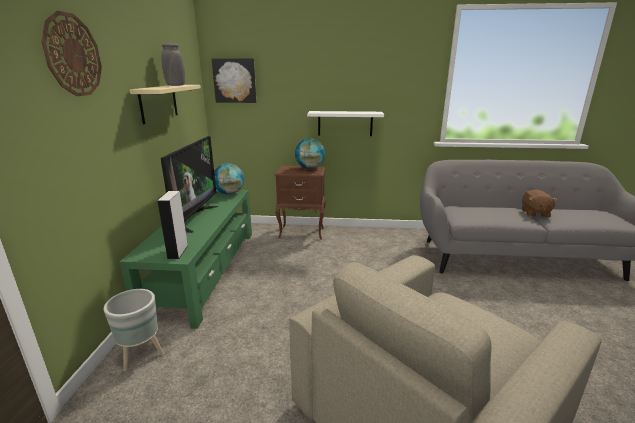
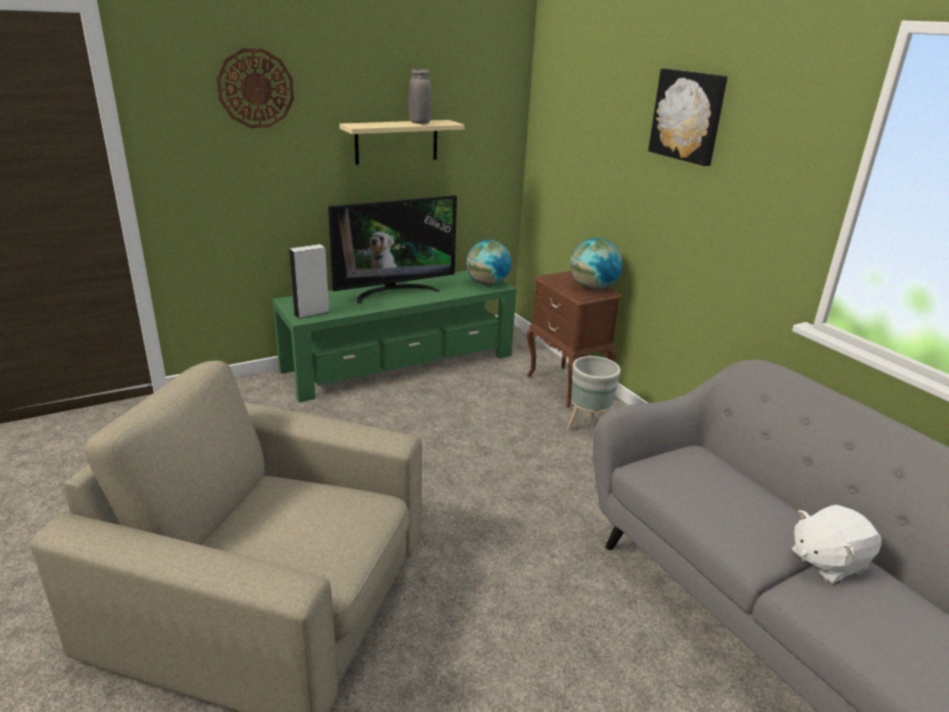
camera: 55 degrees right, 5 degrees up
grey planter [104,289,164,371] -> grey planter moved to [567,356,621,430]
picture [212,58,256,103] -> picture moved to [648,69,728,166]
white shelf [307,111,384,136] -> none
brown plush toy [522,190,558,218] -> white plush toy [792,505,881,585]

